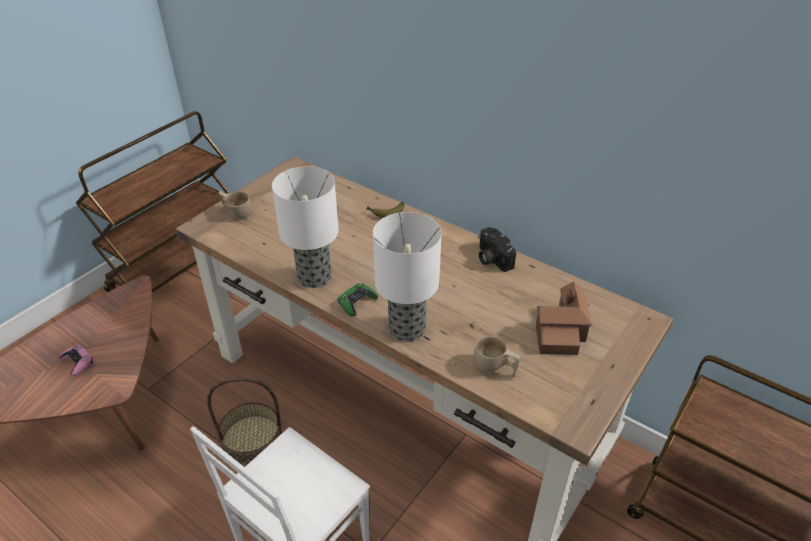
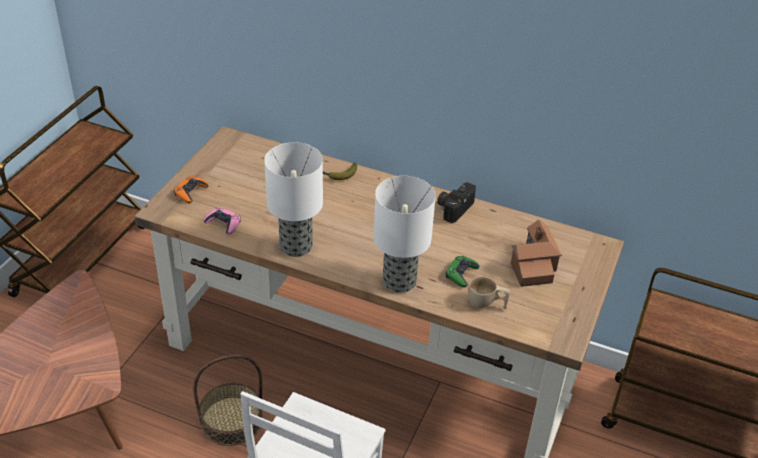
camera: 15 degrees left, 0 degrees up
pink game controller [59,345,93,376] -> pink game controller moved to [204,207,241,235]
beige cup [219,191,251,220] -> orange game controller [174,176,209,203]
green game controller [338,284,378,316] -> green game controller moved to [446,256,480,287]
camera [478,227,516,272] -> camera turned 75 degrees clockwise [437,182,476,223]

